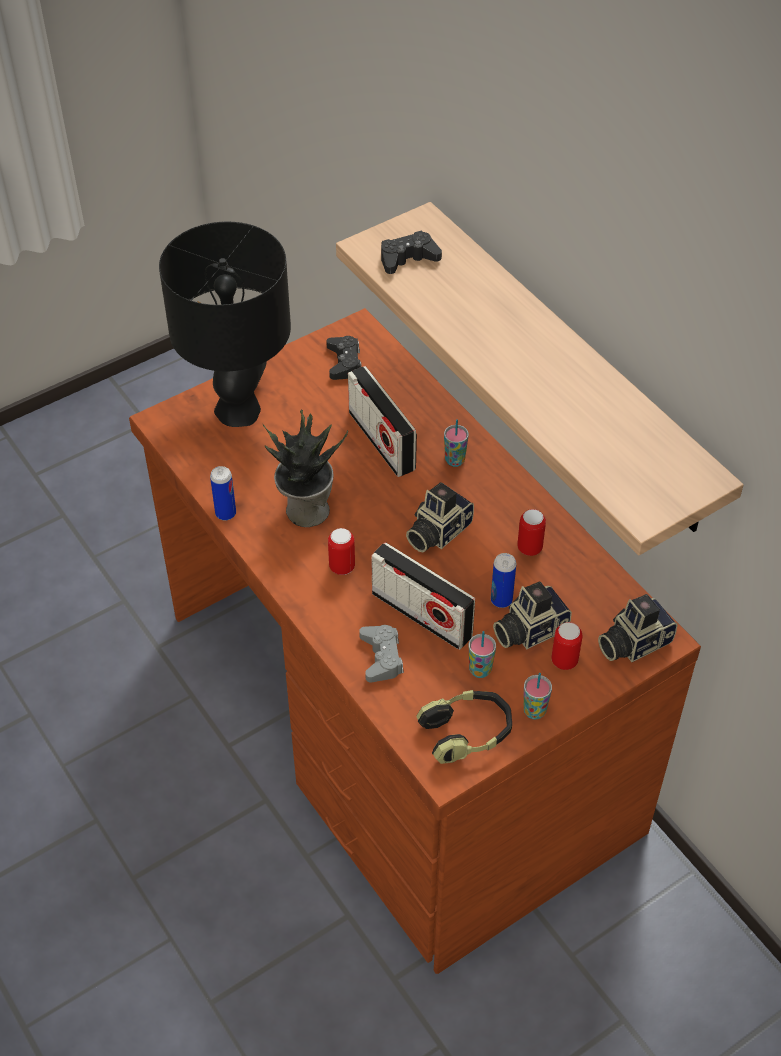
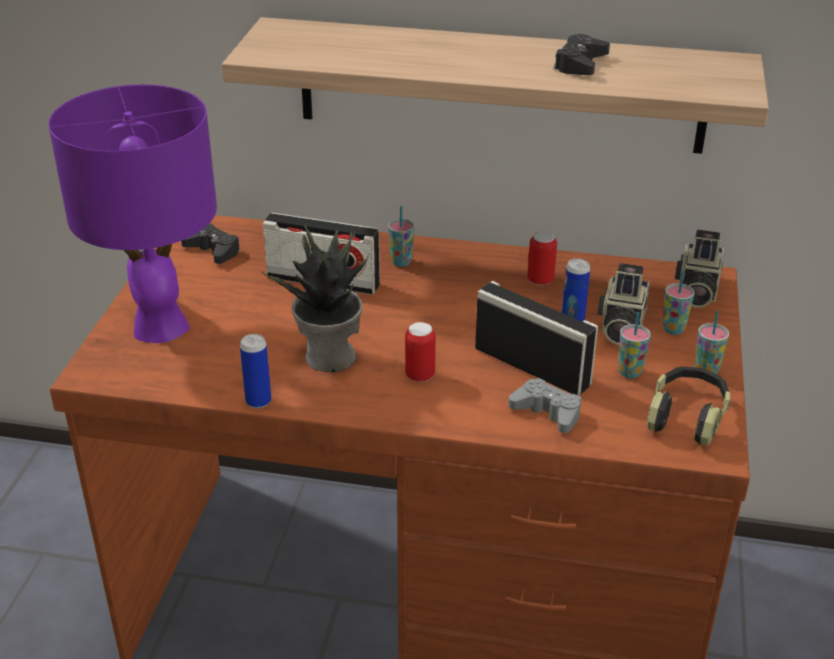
camera: 45 degrees left, 15 degrees down
black table lamp [159,222,291,427] -> purple table lamp [48,84,217,343]
radio [371,542,475,650] -> radio turned 135 degrees counterclockwise [475,281,598,396]
black game controller [381,231,442,274] -> black game controller moved to [553,34,610,75]
camera [406,482,474,553] -> none
can [551,622,582,670] -> cup [663,271,694,335]

